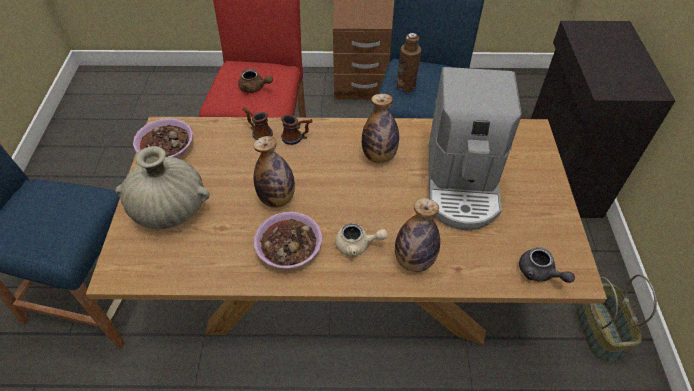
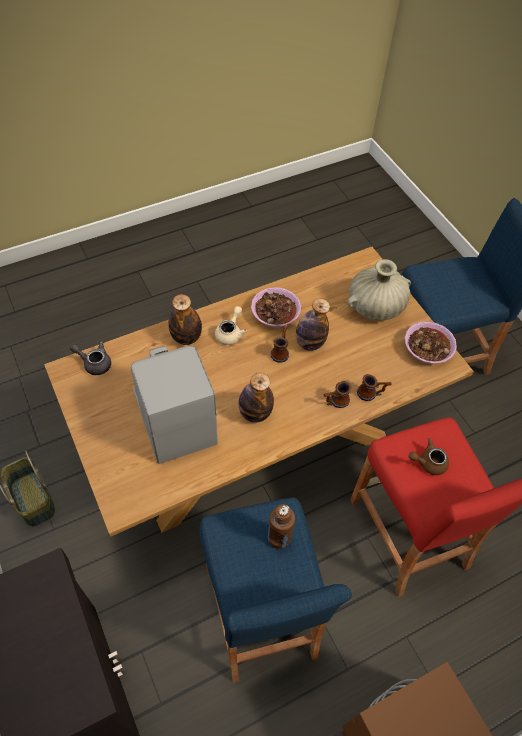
camera: 150 degrees right, 5 degrees up
beige teapot [335,223,388,257] -> beige teapot turned 135 degrees clockwise [215,306,247,345]
none -> mug [271,326,289,363]

